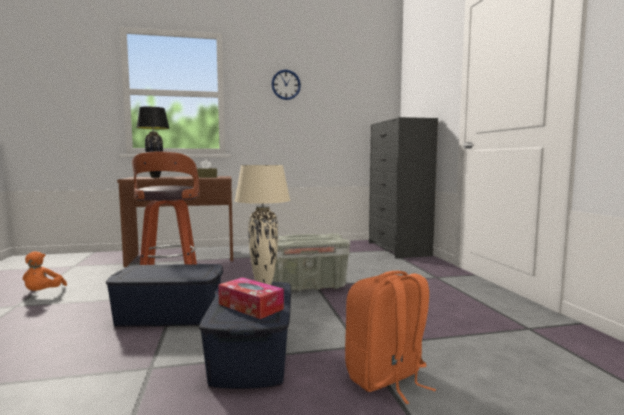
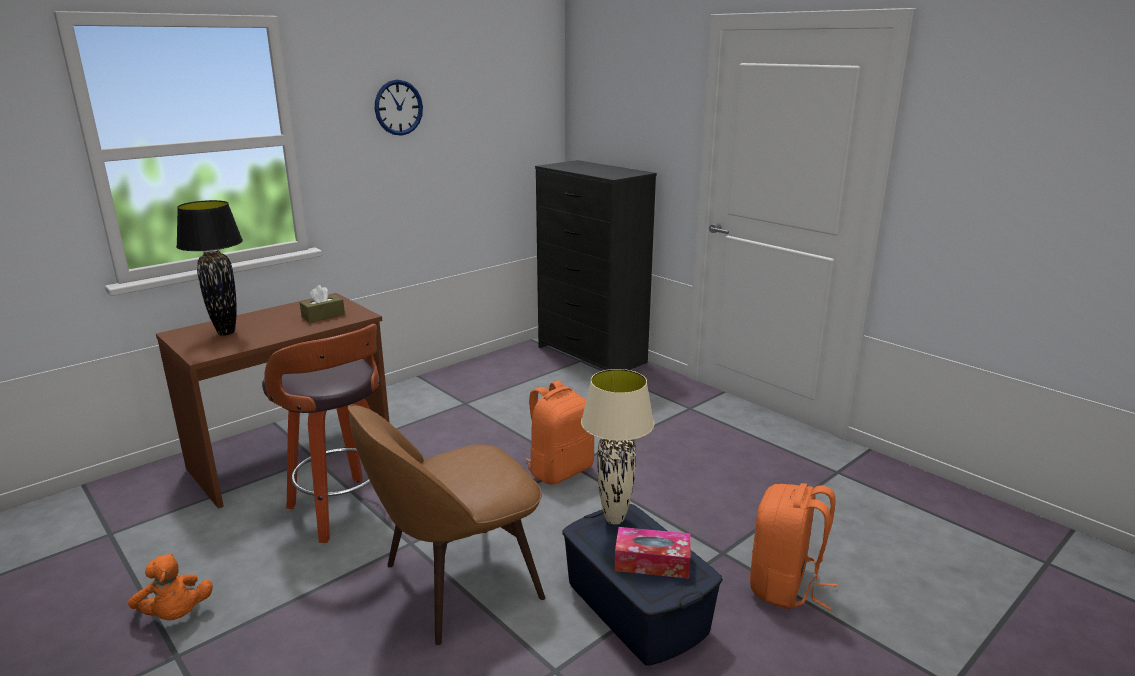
camera: 30 degrees left, 15 degrees up
blue storage box [106,264,223,327] -> brown chair [348,404,545,645]
grey storage box [272,233,350,291] -> orange backpack [525,381,594,484]

